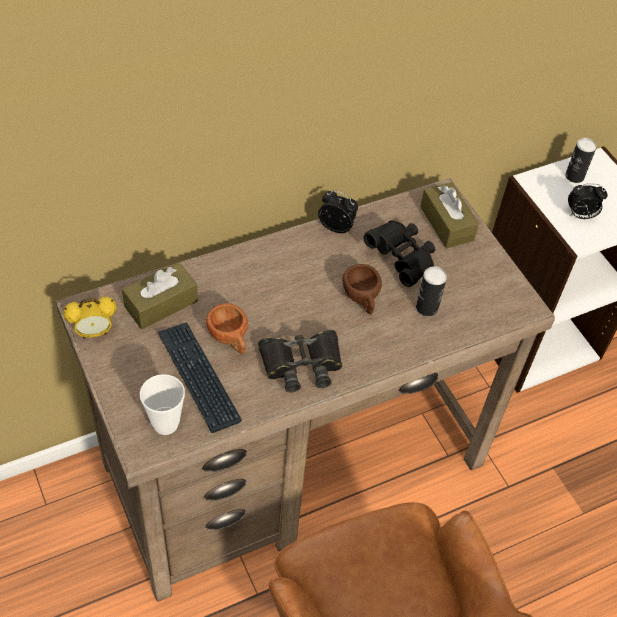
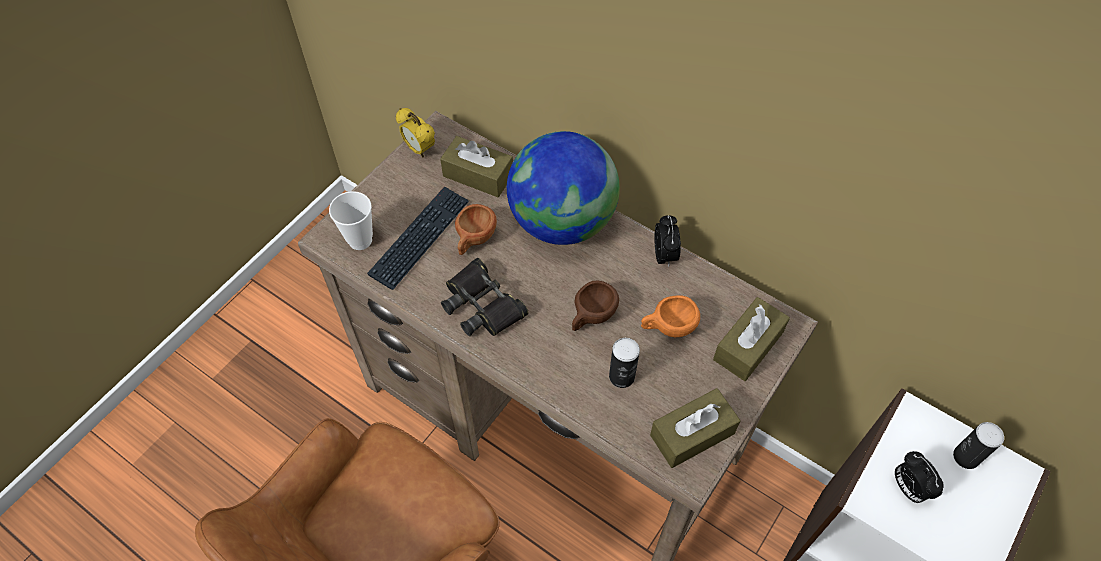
camera: 65 degrees right, 5 degrees up
black binoculars [364,220,435,287] -> orange cup [641,295,700,337]
none -> globe [507,131,620,245]
none -> brown tissue box [650,388,740,468]

